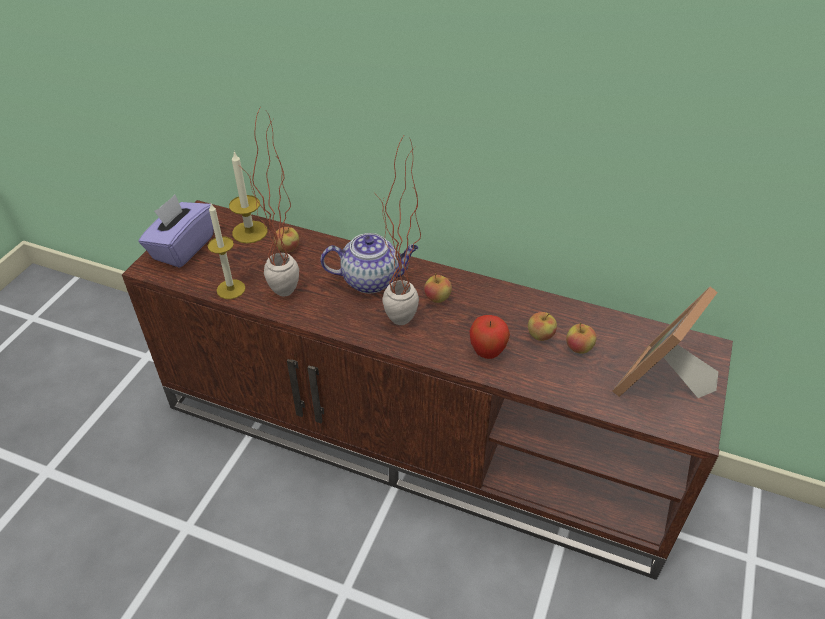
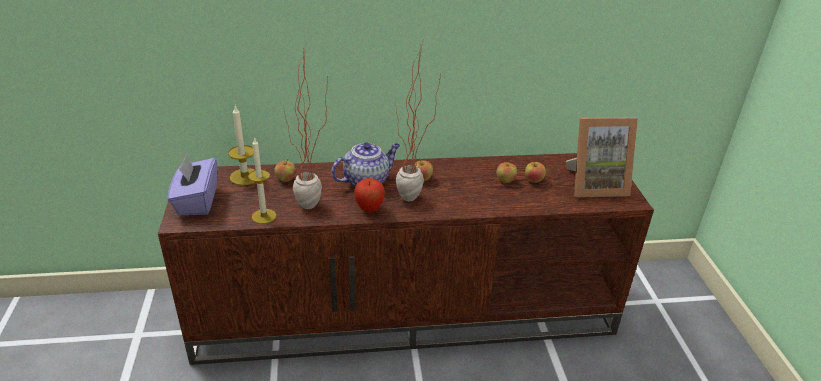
camera: 30 degrees left, 10 degrees down
apple [469,315,510,359] -> apple moved to [354,178,385,213]
picture frame [613,287,718,398] -> picture frame turned 105 degrees counterclockwise [566,117,638,197]

